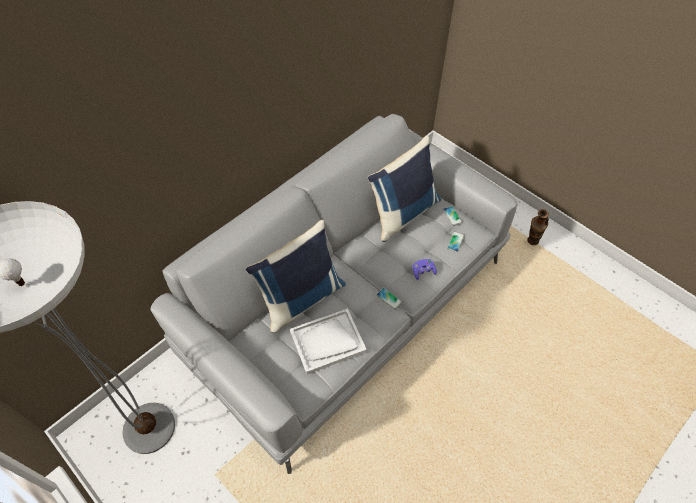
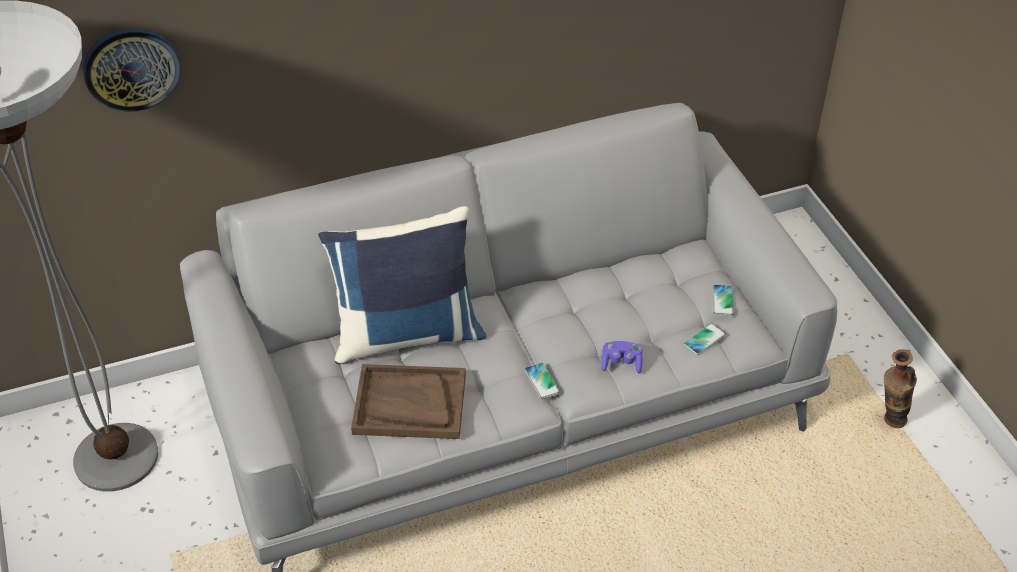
camera: 25 degrees right, 10 degrees down
white tray [290,308,367,374] -> brown tray [351,364,466,439]
blue pillow [368,136,441,242] -> none
none -> wall clock [83,28,181,112]

